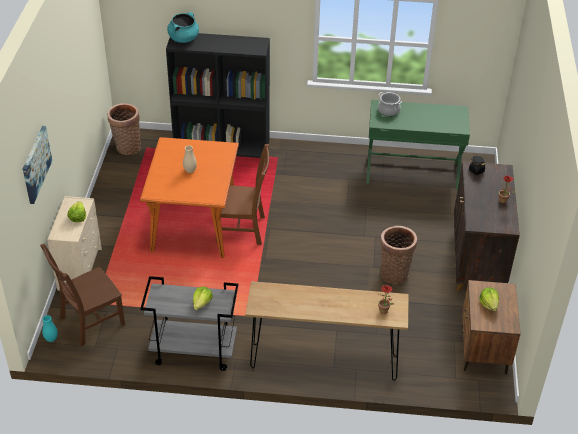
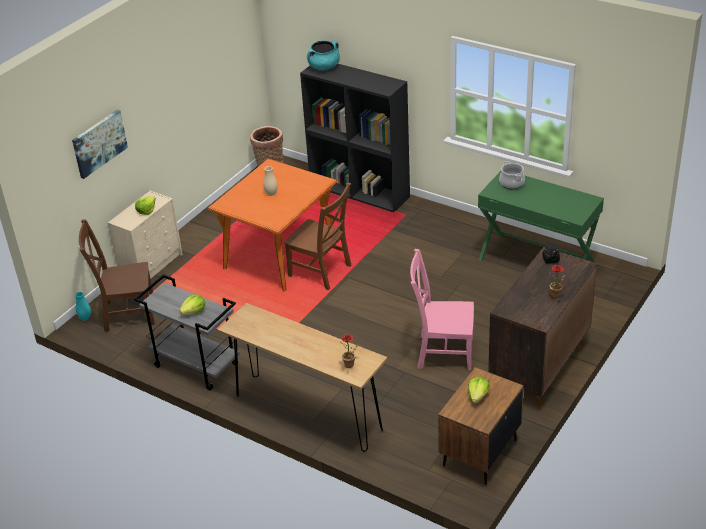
camera: 30 degrees right, 5 degrees down
basket [380,226,417,285] -> pink chair [410,249,474,370]

